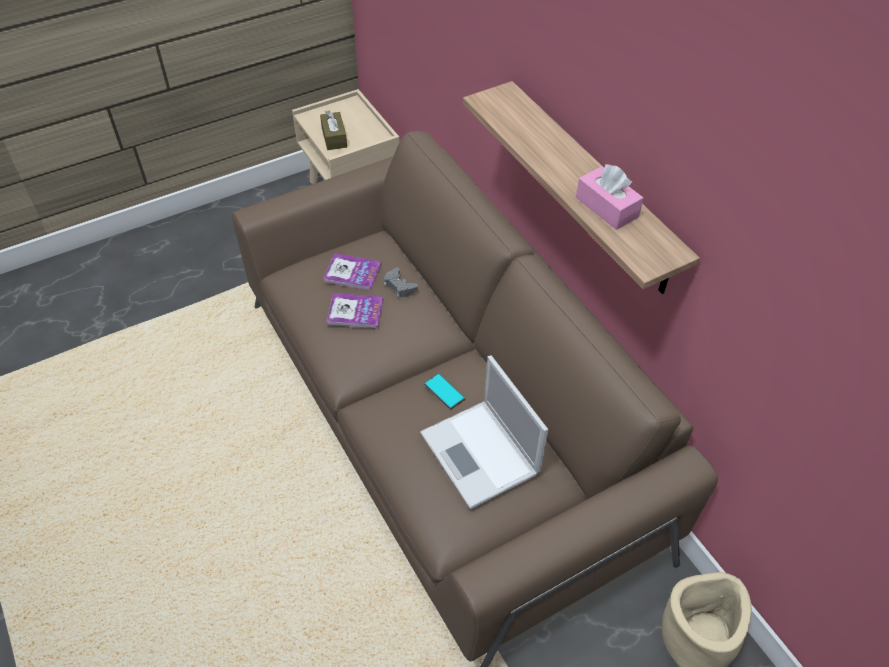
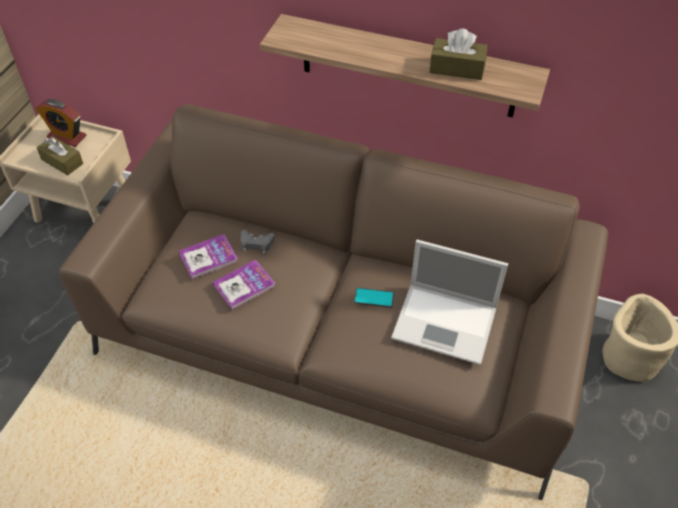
camera: 40 degrees left, 0 degrees up
pink tissue box [576,164,644,230] -> brown tissue box [429,29,488,80]
none -> alarm clock [36,99,86,147]

